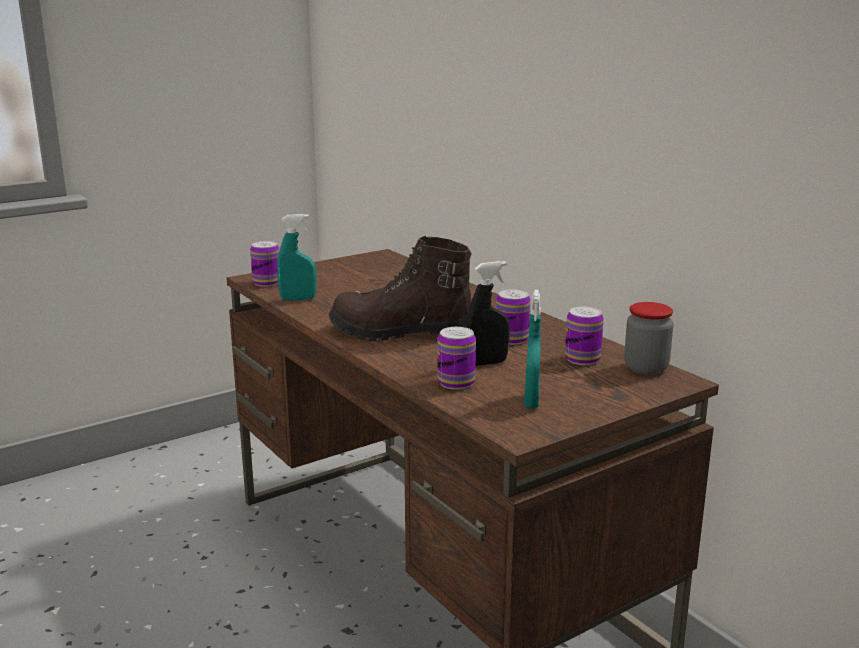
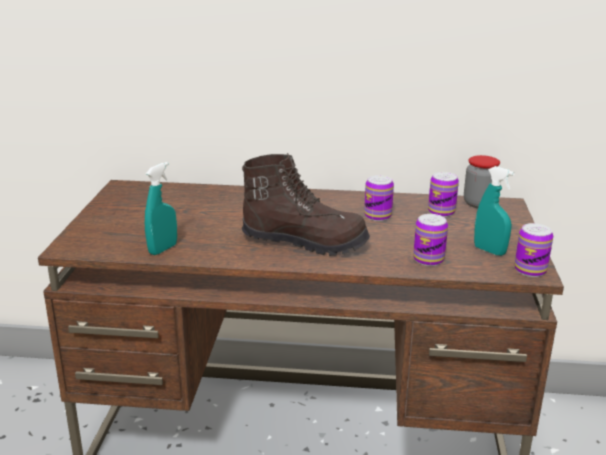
camera: 50 degrees left, 5 degrees up
can [250,241,279,287] -> can moved to [515,223,553,277]
brown boot [329,236,472,341] -> brown boot turned 120 degrees counterclockwise [242,153,370,256]
black spray bottle [466,261,510,366] -> none

